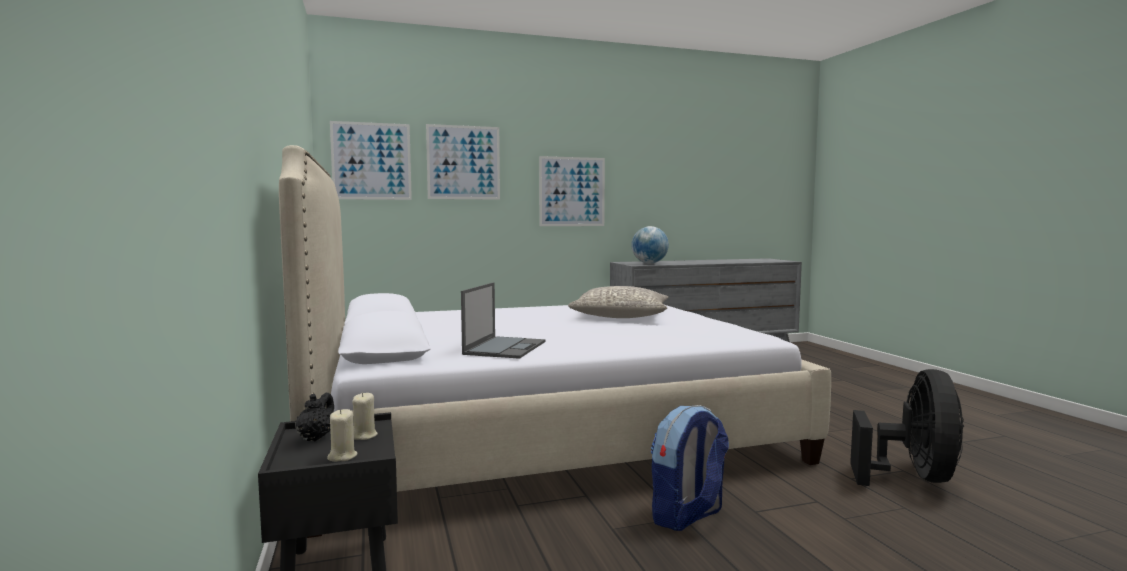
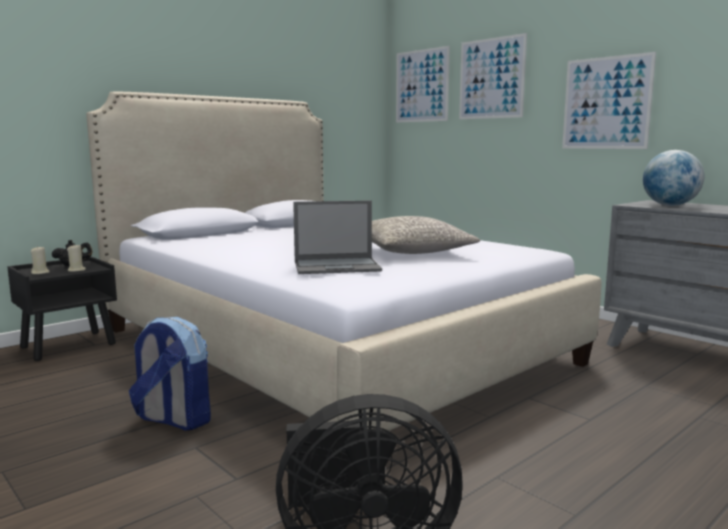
camera: 65 degrees right, 5 degrees up
laptop [461,282,545,359] -> laptop moved to [293,200,382,274]

